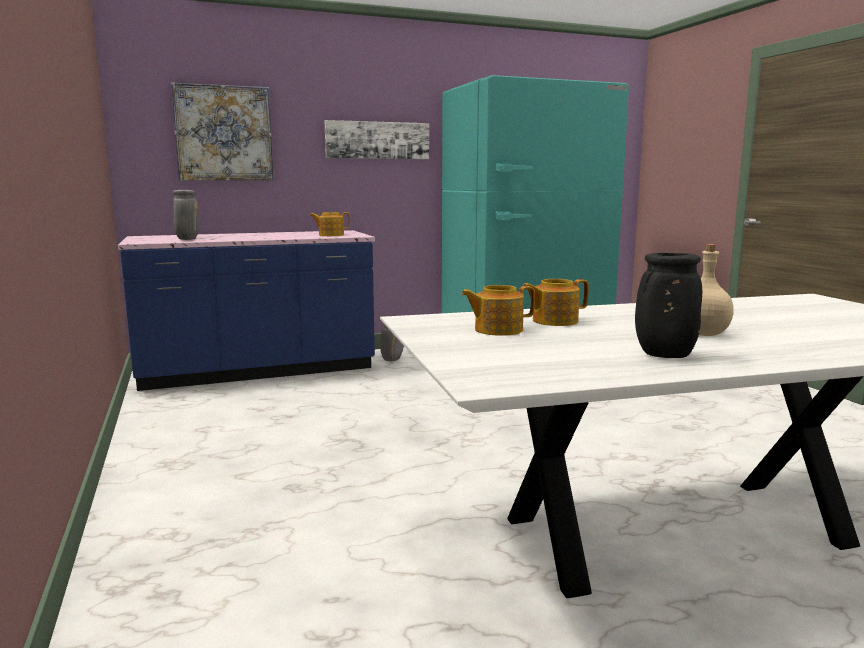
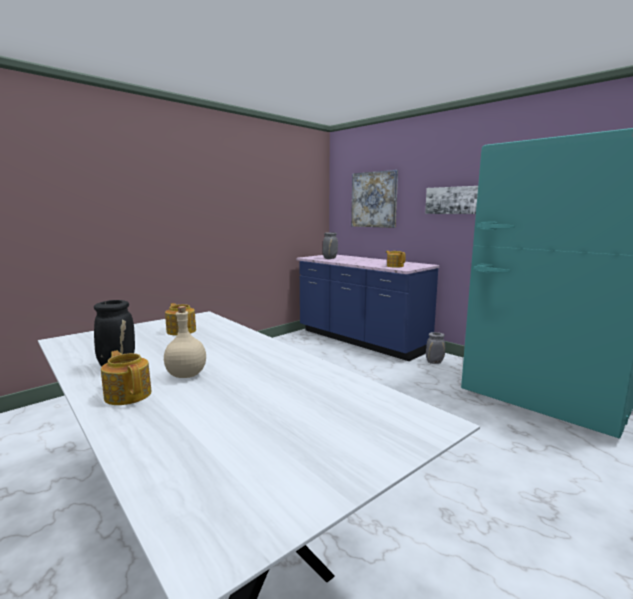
camera: 65 degrees right, 0 degrees up
teapot [523,279,589,326] -> teapot moved to [101,351,151,405]

